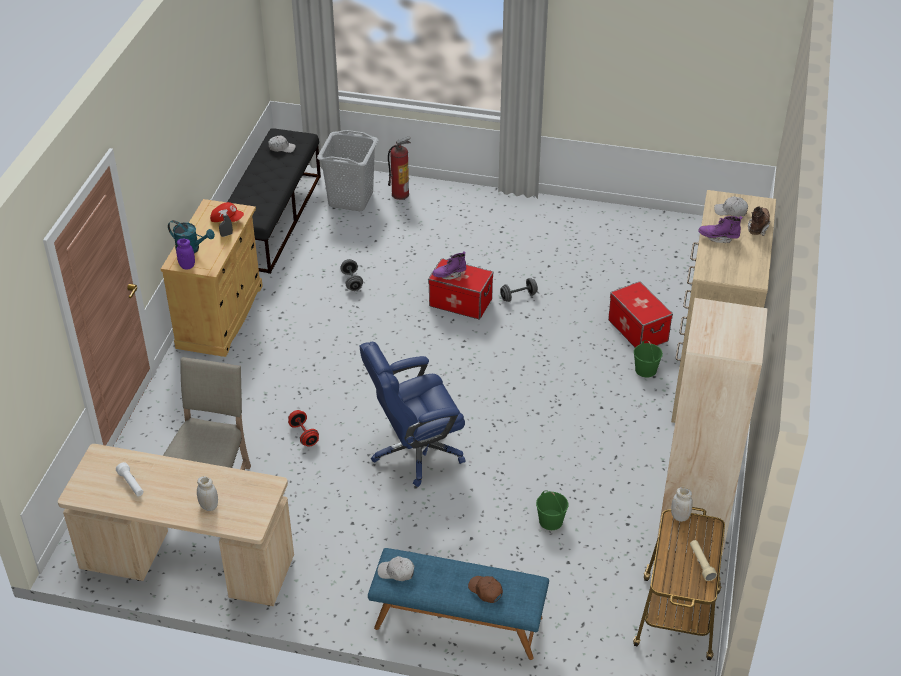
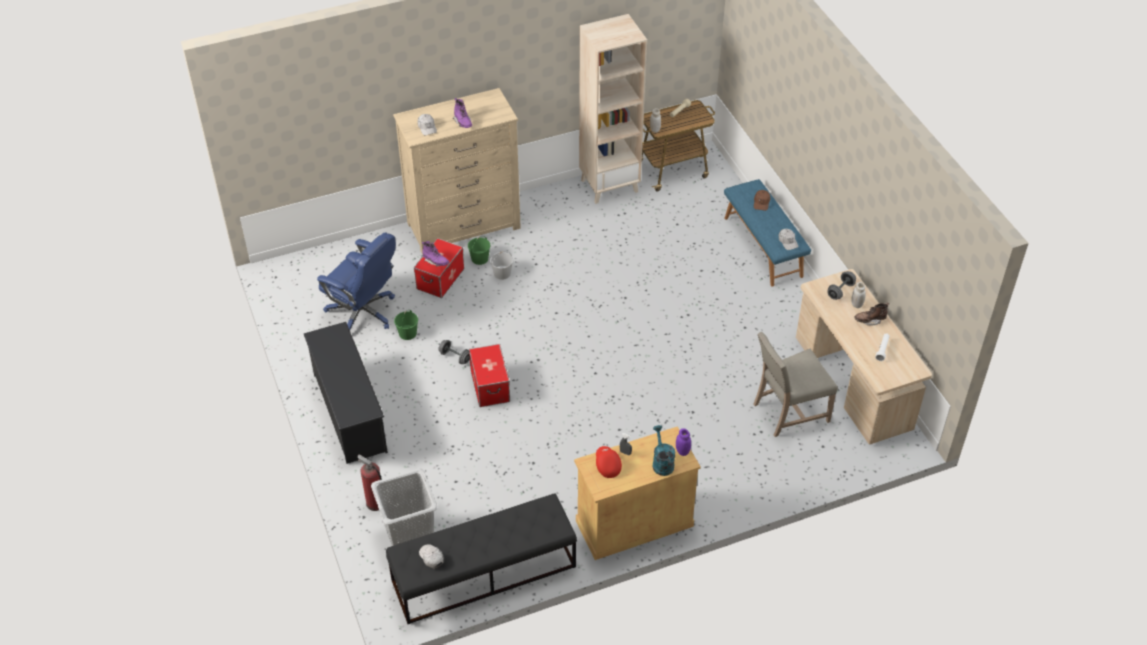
camera: 125 degrees left, 5 degrees up
red dumbbell [288,410,319,447] -> none
grey dumbbell [340,259,363,291] -> grey dumbbell moved to [827,271,856,300]
blue office chair [360,342,465,487] -> blue office chair moved to [317,233,396,330]
purple boot [432,251,466,280] -> purple boot moved to [422,241,449,267]
green bucket [536,491,568,530] -> green bucket moved to [394,310,418,340]
brown boot [748,206,771,236] -> brown boot moved to [854,302,889,326]
none -> black shoe rack [304,322,388,464]
none -> white bucket [490,251,513,280]

